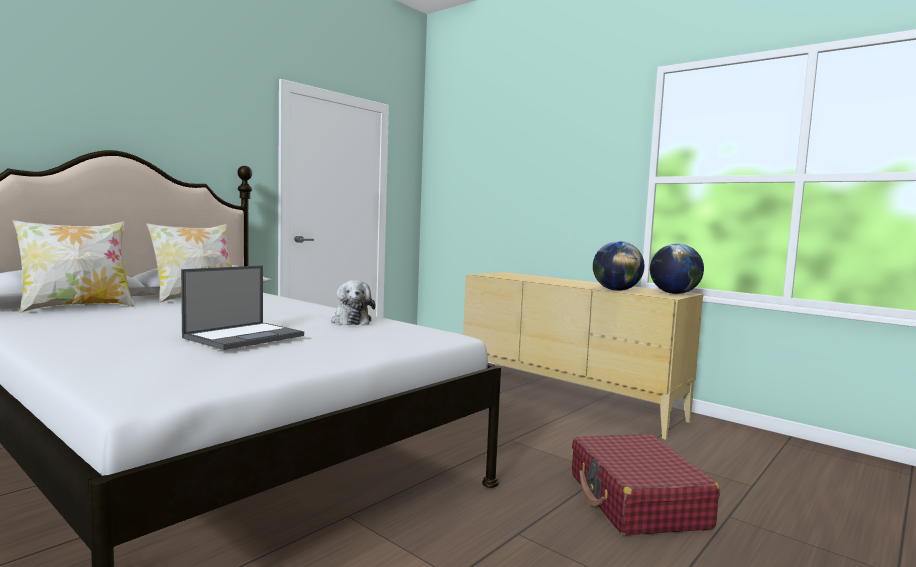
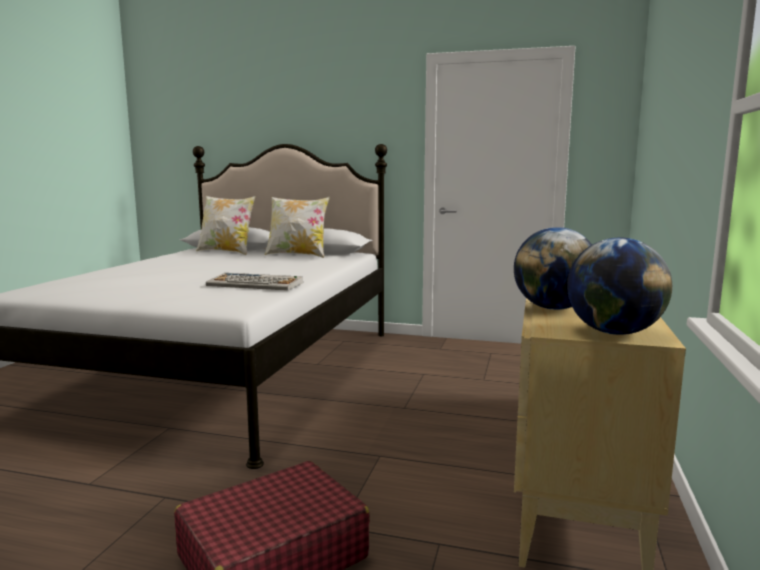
camera: 65 degrees right, 5 degrees up
laptop [181,265,304,350] -> none
plush toy [332,280,376,325] -> keyboard [206,273,303,291]

